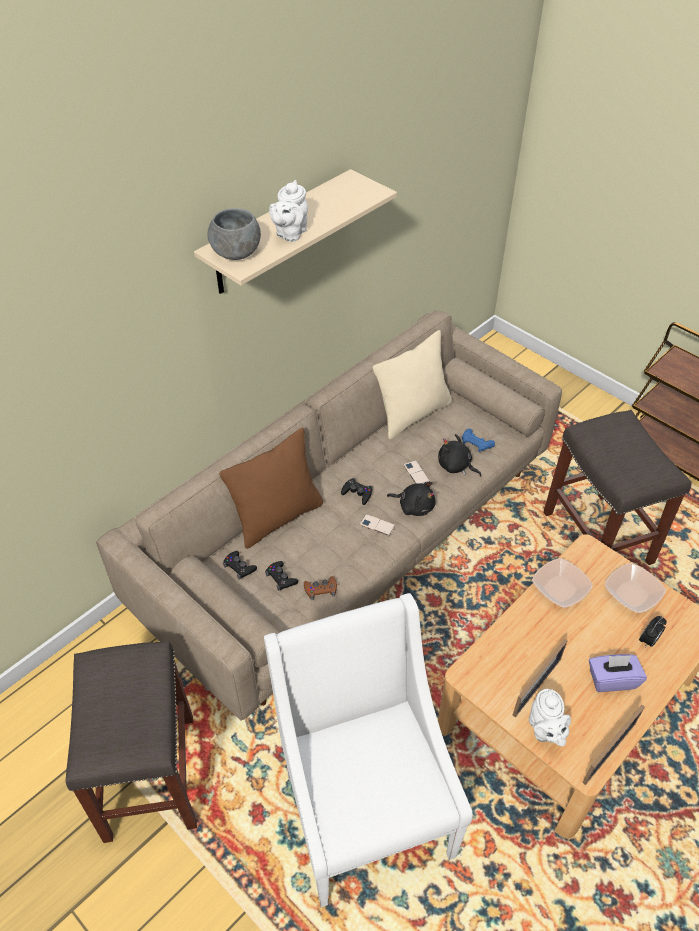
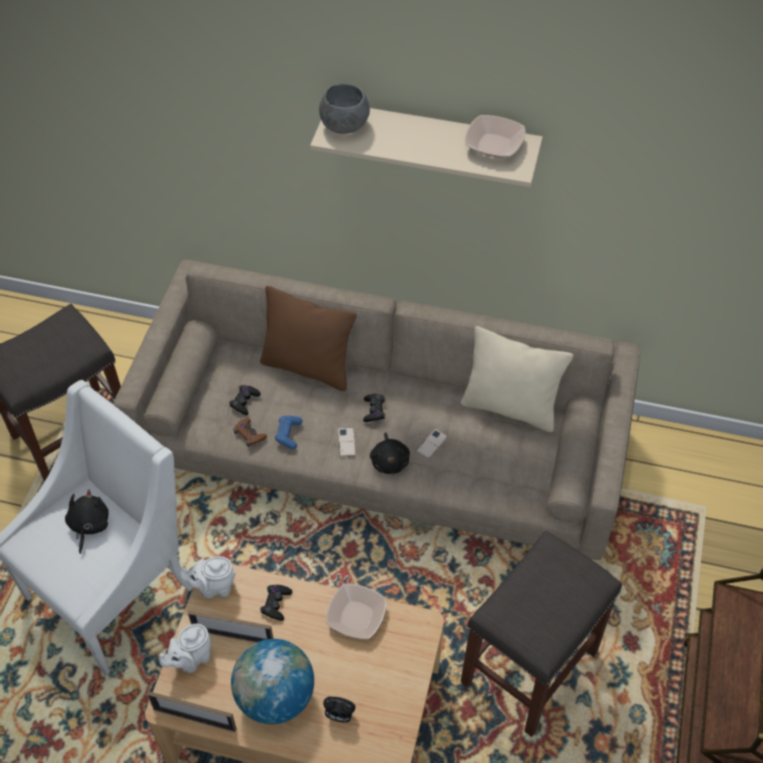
camera: 60 degrees right, 5 degrees up
black game controller [223,551,257,580] -> black game controller moved to [260,585,292,621]
white teapot [269,180,308,242] -> white teapot moved to [179,556,236,598]
black plush toy [438,434,481,477] -> black plush toy moved to [65,489,109,554]
blue game controller [462,429,495,452] -> blue game controller moved to [275,416,302,450]
purple tissue box [589,654,647,692] -> globe [231,639,314,725]
bowl [605,563,666,613] -> bowl moved to [465,115,525,158]

